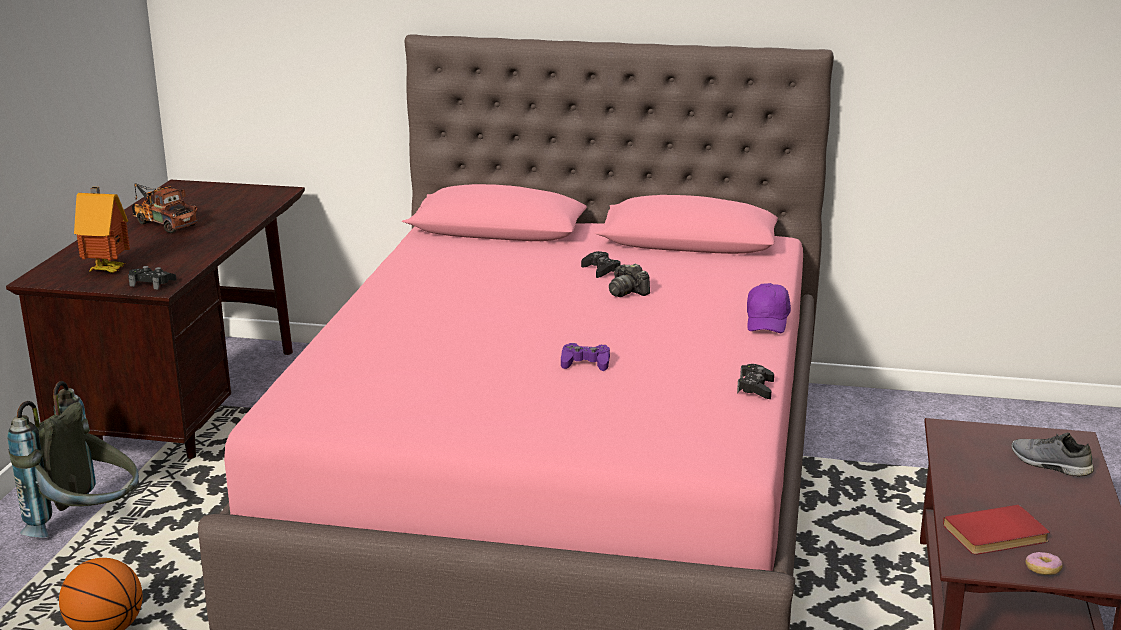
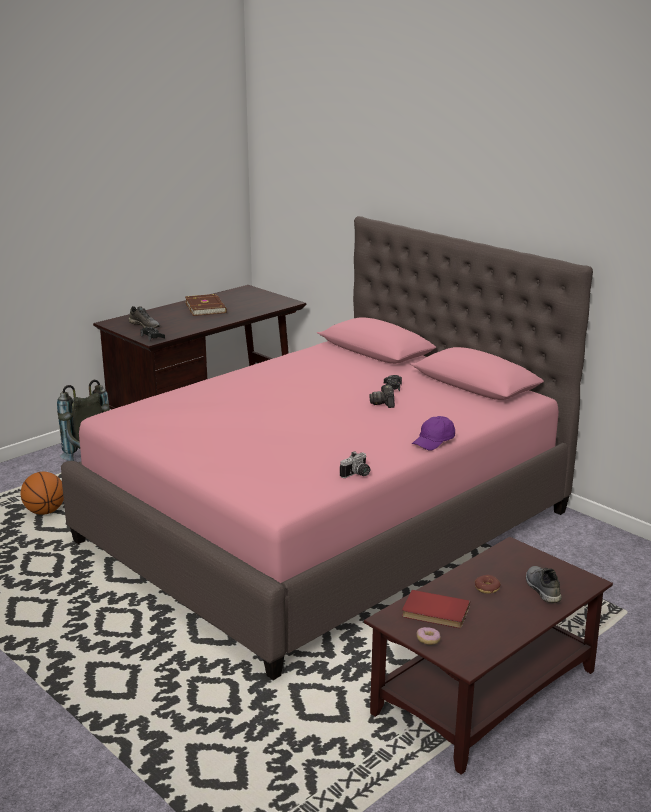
camera: 35 degrees right, 0 degrees up
toy house [74,187,130,273] -> grey shoe [128,306,160,328]
toy truck [132,183,198,233] -> brown book [185,294,227,316]
purple game controller [561,343,610,371] -> none
black game controller [737,364,774,399] -> camera [340,451,370,478]
none -> donut [475,575,501,594]

